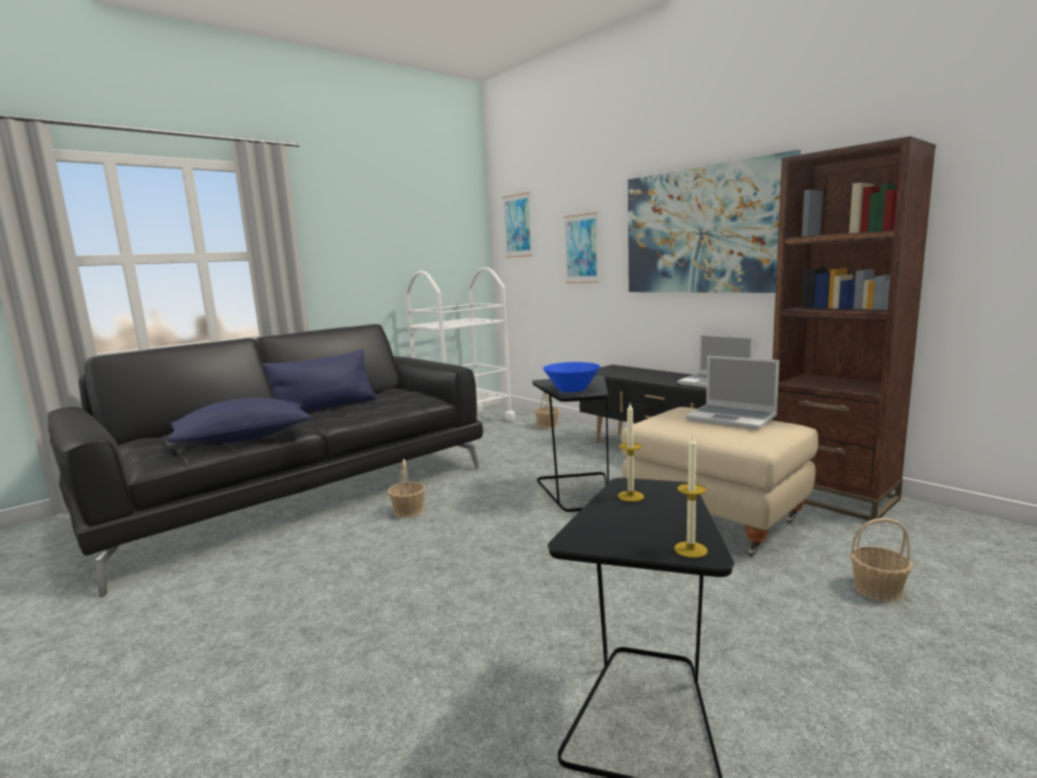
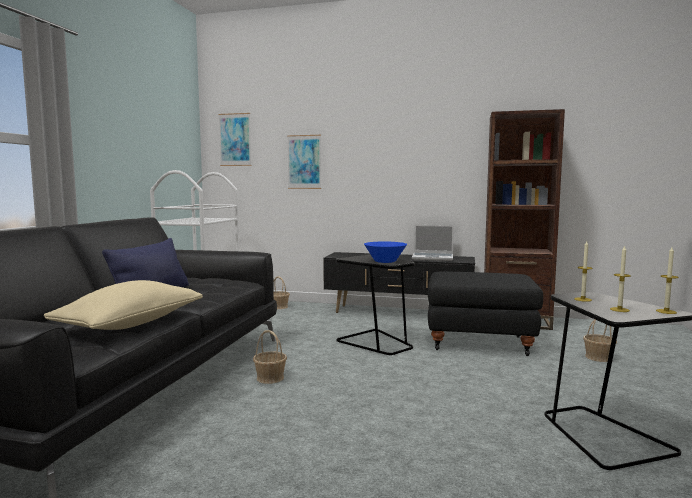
camera: 35 degrees left, 5 degrees down
blue pillow [167,398,311,443] -> beige pillow [44,280,203,330]
beige ottoman [622,407,818,557] -> black ottoman [428,272,543,356]
picture [628,150,801,293] -> none
laptop [686,355,780,430] -> none
none -> candle [610,245,631,312]

